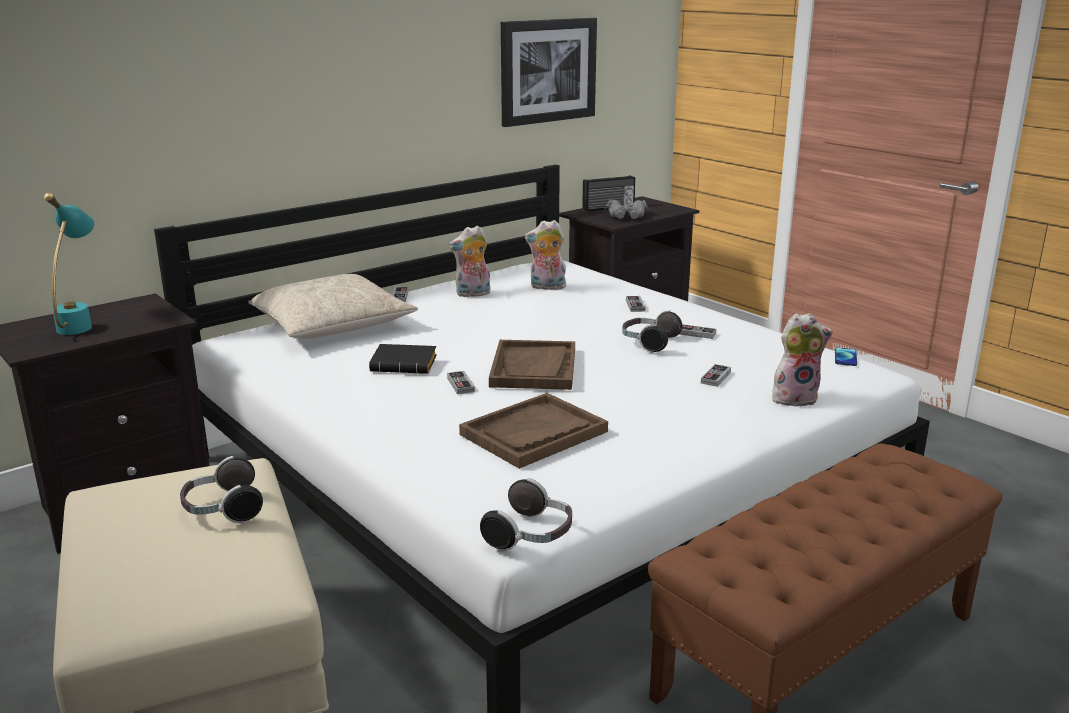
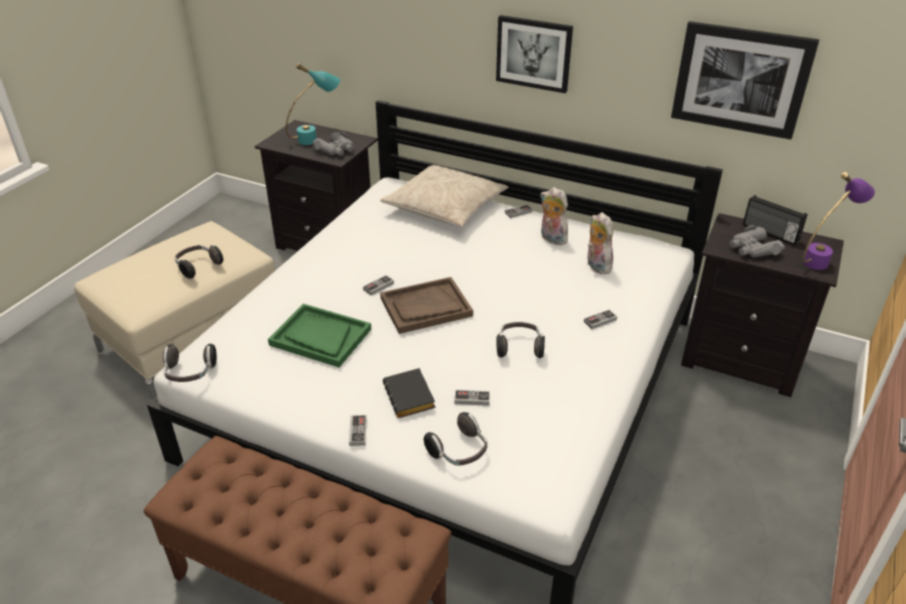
camera: 65 degrees right, 15 degrees up
black book [369,344,437,374] -> black book moved to [383,368,436,418]
brown tray [459,393,608,469] -> green tray [268,304,371,368]
game controller [679,324,716,339] -> game controller moved to [349,415,366,446]
plush toy [772,313,833,407] -> headphones [424,412,487,466]
phone [835,348,857,366] -> none
none -> grey binoculars [312,131,354,156]
none -> picture [496,15,573,93]
none -> purple table lamp [802,172,875,270]

